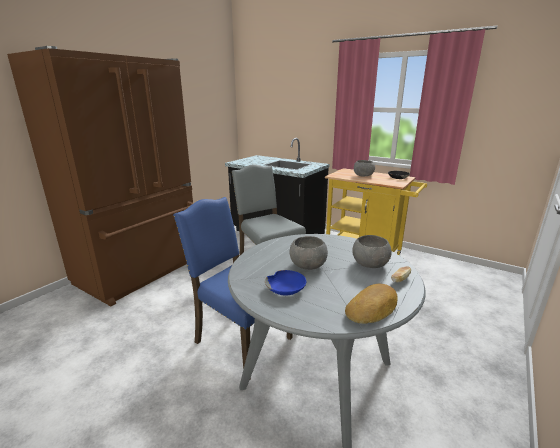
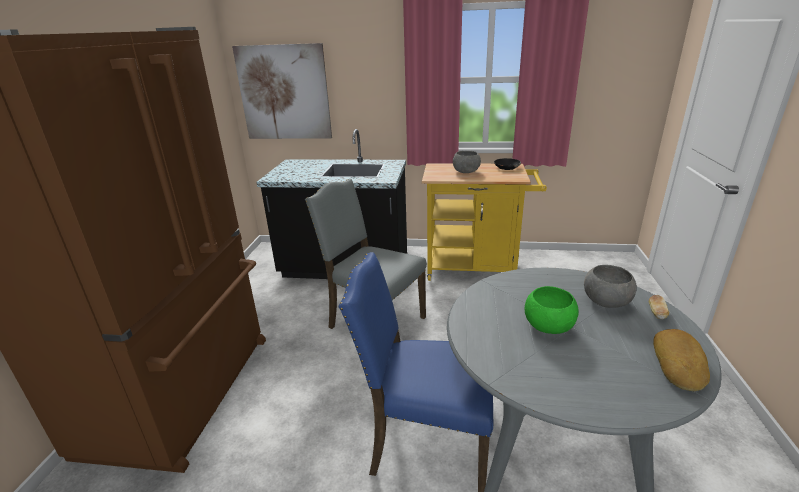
camera: 25 degrees left, 5 degrees up
blue bowl [265,270,306,296] -> none
grey bowl [289,236,328,270] -> green bowl [525,286,579,334]
none -> picture [232,43,332,139]

